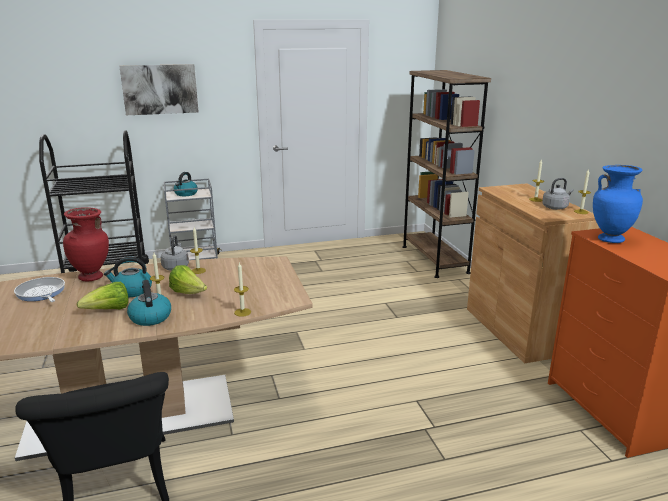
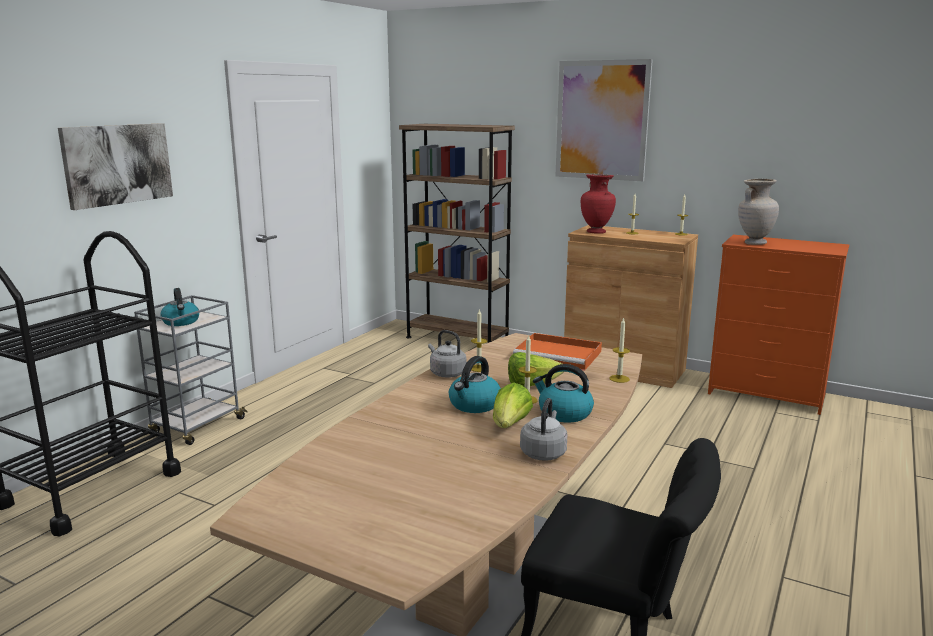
camera: 45 degrees left, 5 degrees down
frying pan [14,277,65,302] -> none
red vase [63,207,109,281] -> red vase moved to [581,174,616,234]
grey kettle [542,178,573,210] -> grey kettle moved to [520,398,567,461]
blue vase [593,165,643,243] -> beige vase [738,179,779,245]
none -> orange tray [513,333,602,371]
none -> picture [556,59,653,181]

